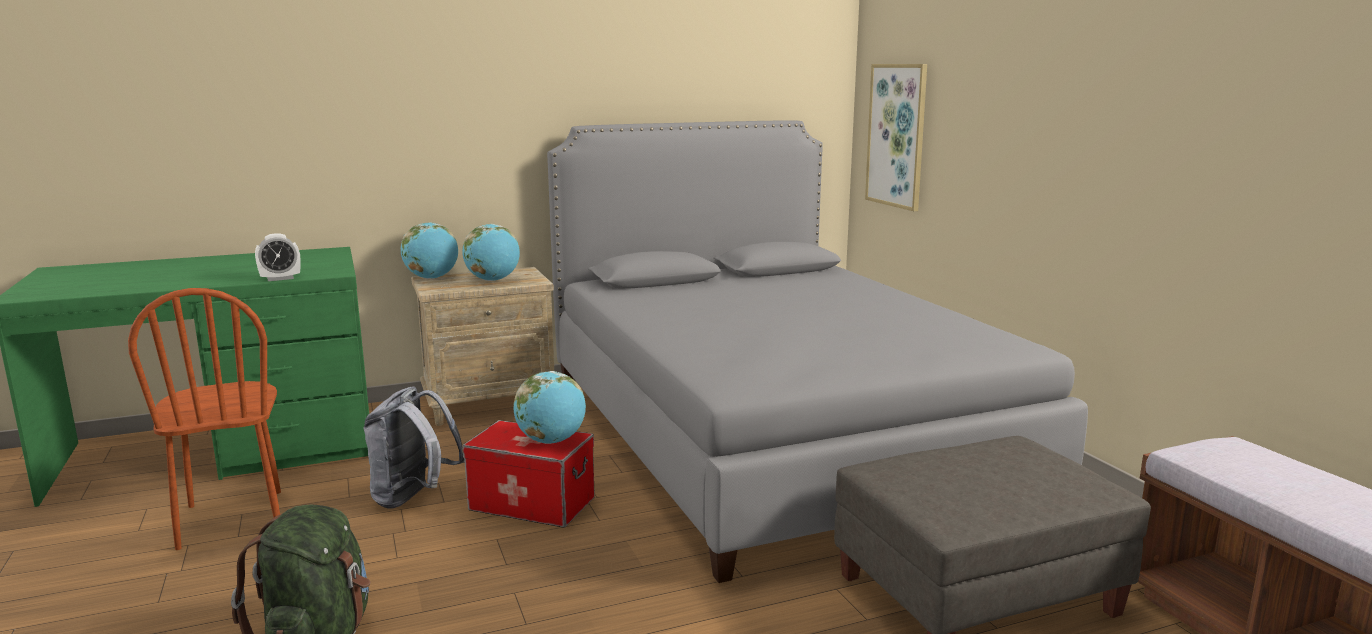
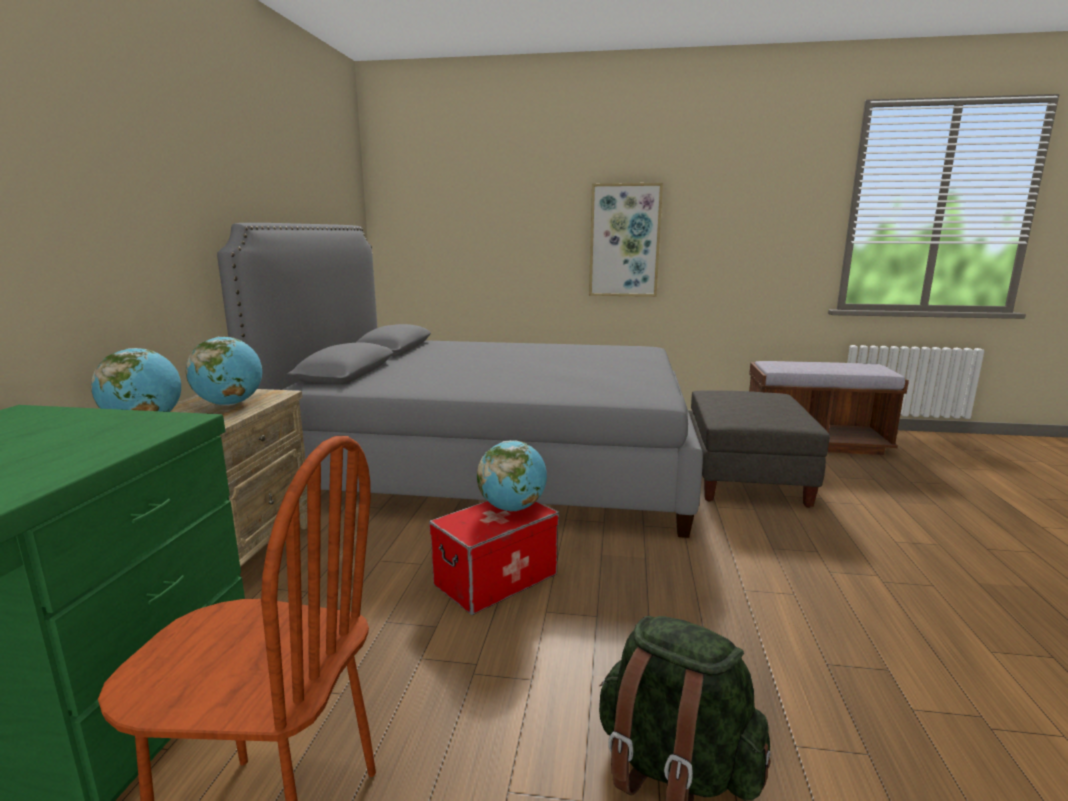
camera: 60 degrees left, 0 degrees up
alarm clock [255,233,301,281] -> none
grey backpack [363,386,465,509] -> none
picture [865,64,927,211] -> picture moved to [589,183,663,297]

